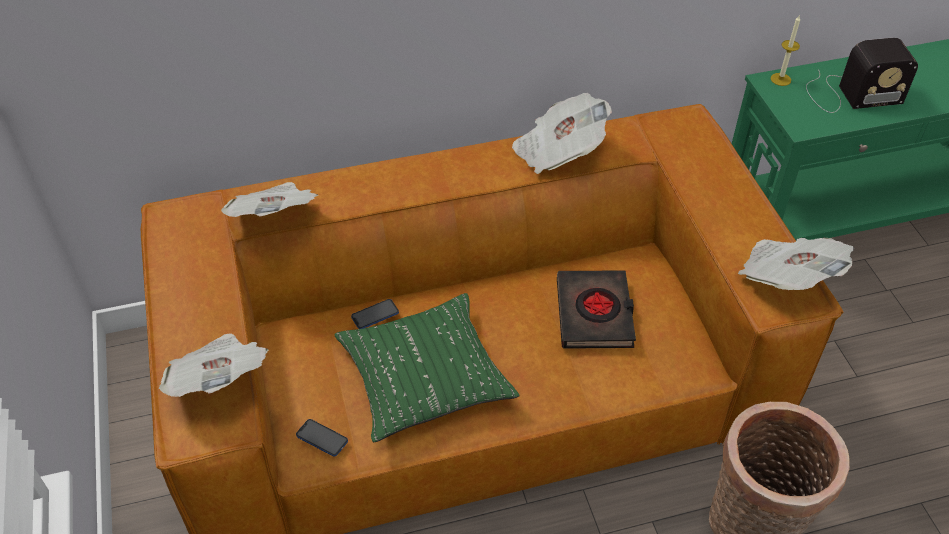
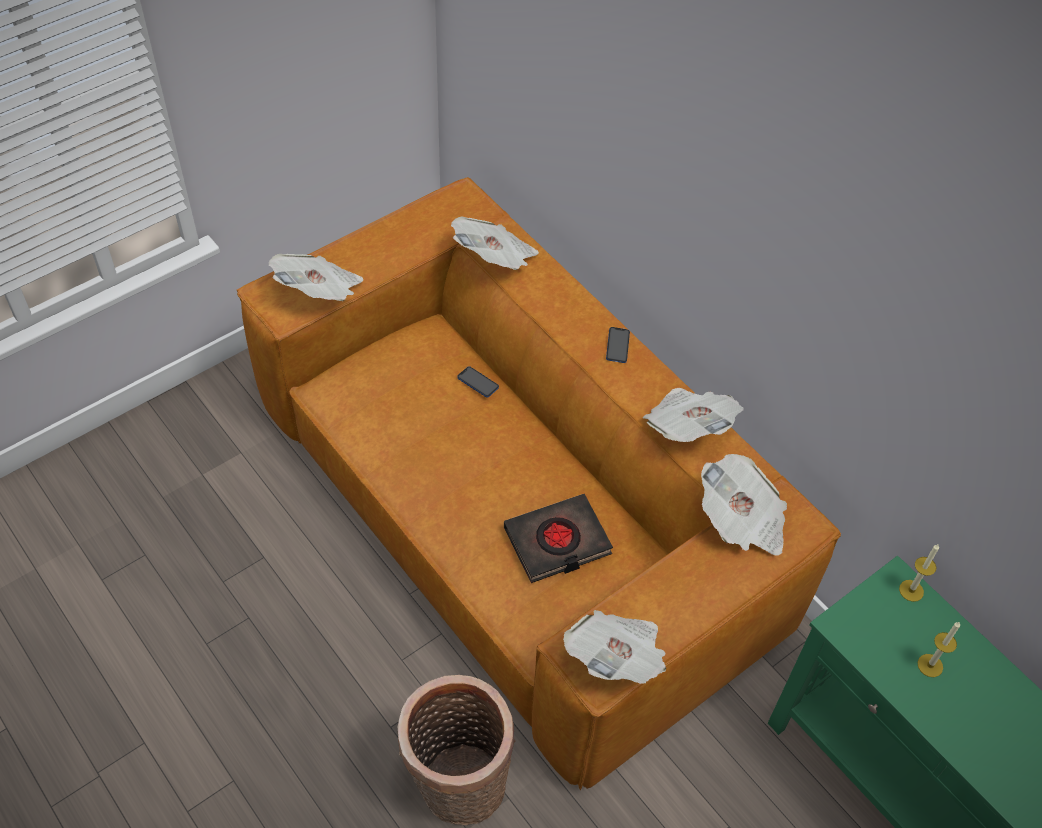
camera: 65 degrees right, 5 degrees up
phone [296,419,348,457] -> phone moved to [606,327,630,363]
green pillow [334,293,519,442] -> none
radio [806,38,918,113] -> candle [918,622,960,677]
none -> newspaper [701,454,787,556]

